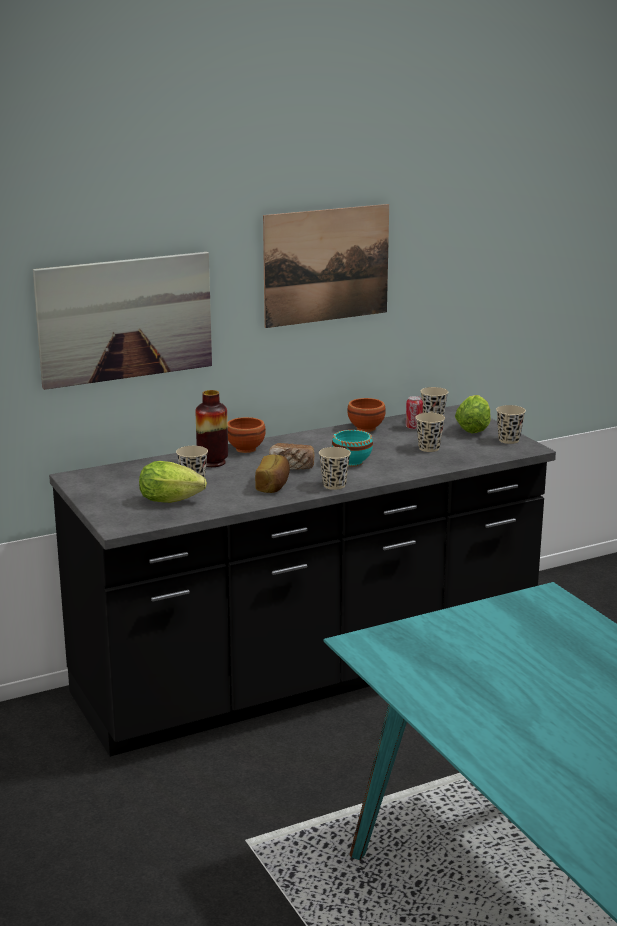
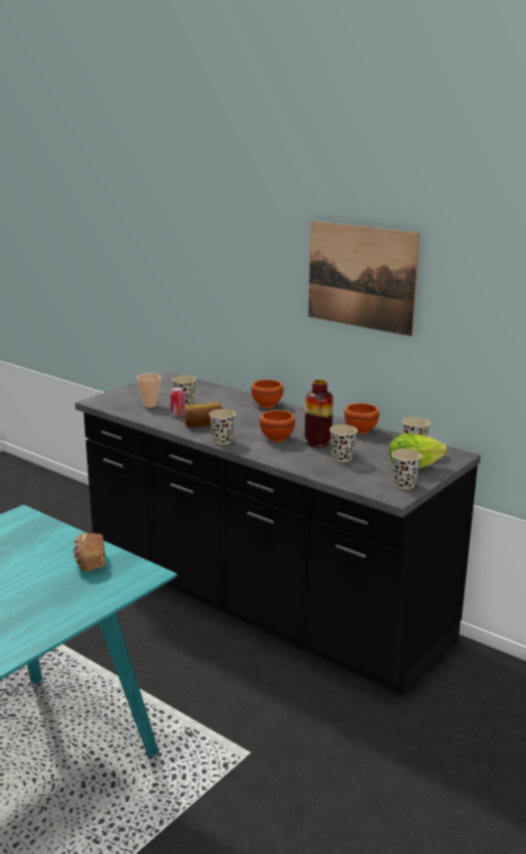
camera: 65 degrees right, 0 degrees up
picture [33,252,212,390] -> none
lettuce [139,461,207,503] -> cup [137,373,161,408]
vase [196,390,228,467] -> vase moved to [305,380,333,448]
bread [269,443,315,470] -> bread moved to [73,533,105,572]
turquoise bowl [332,430,373,466] -> brown bowl [260,410,295,442]
can [406,396,423,430] -> can moved to [170,387,185,417]

